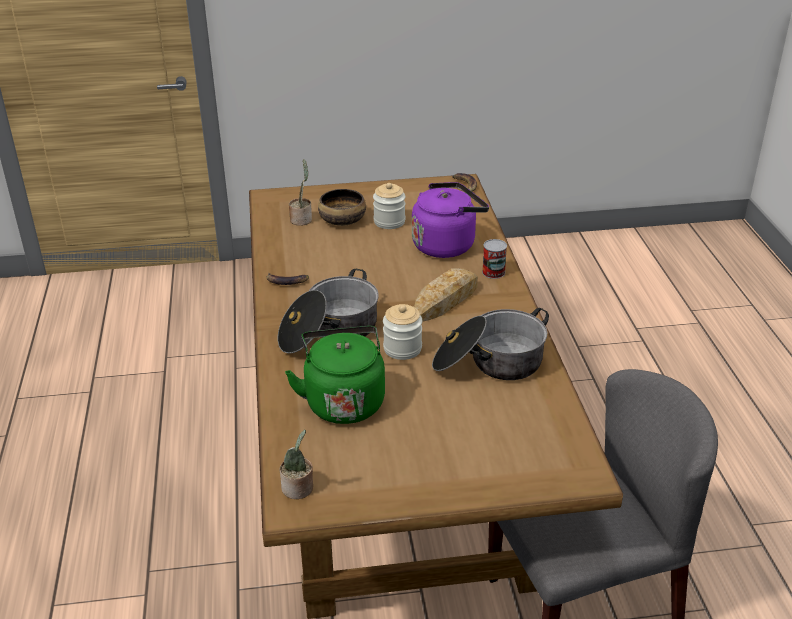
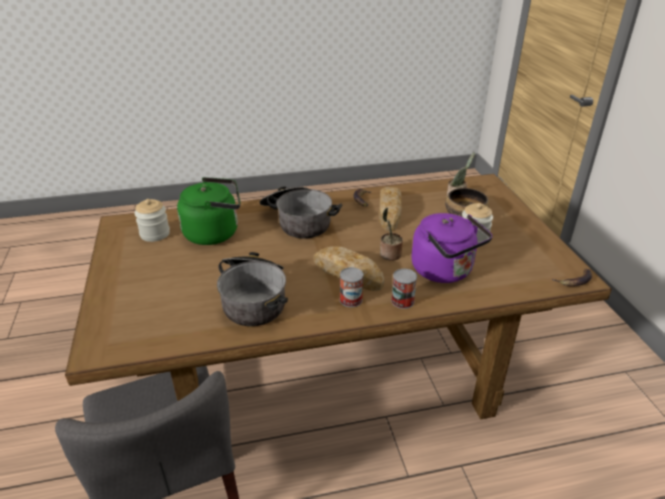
camera: 85 degrees right, 0 degrees up
potted plant [280,429,313,499] -> potted plant moved to [380,208,403,261]
jar [383,304,422,360] -> jar moved to [134,199,170,242]
none -> can [340,267,364,307]
none -> bread [379,187,401,231]

